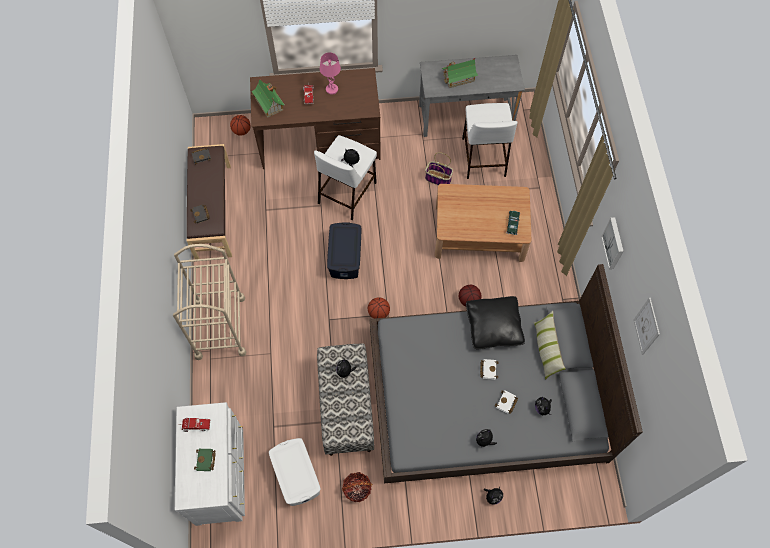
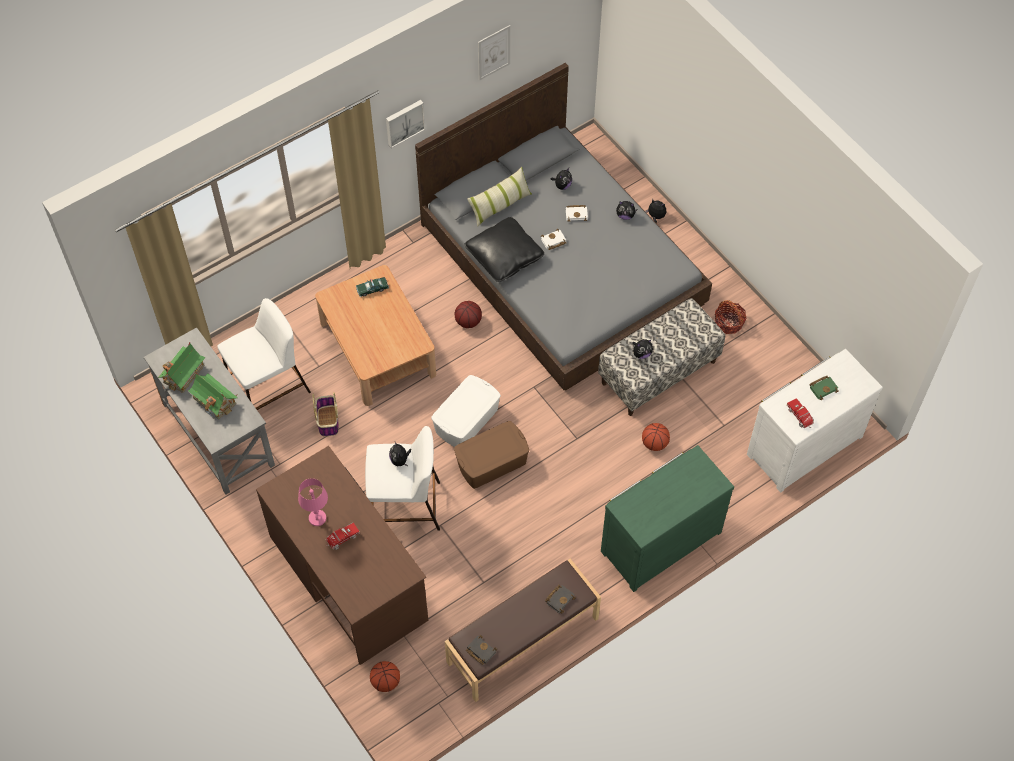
camera: 120 degrees left, 5 degrees down
beige cart [173,244,246,360] -> green dresser [601,445,734,592]
toy house [252,78,285,118] -> toy house moved to [158,342,206,393]
white storage box [269,438,321,506] -> white storage box moved to [431,375,501,447]
blue storage box [327,222,361,279] -> brown storage box [454,421,529,489]
basketball [368,297,390,319] -> basketball moved to [642,423,670,451]

